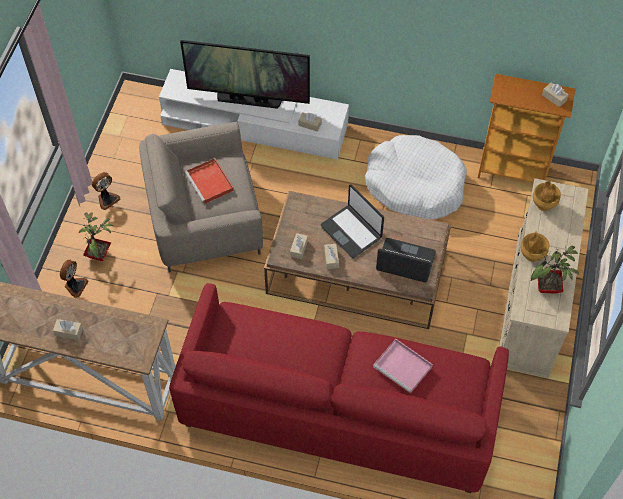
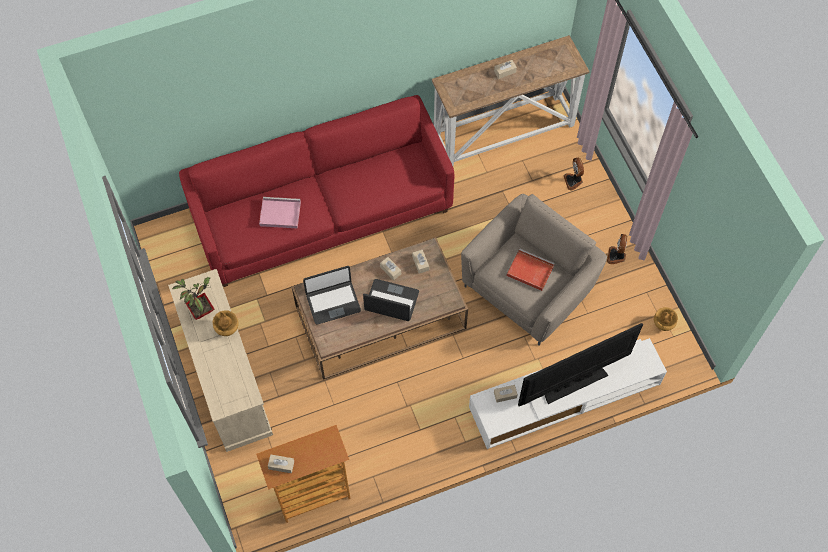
camera: 145 degrees right, 5 degrees up
potted plant [79,212,113,261] -> none
white dog bed [365,135,467,219] -> none
brown vase [533,181,561,211] -> brown vase moved to [654,307,678,331]

